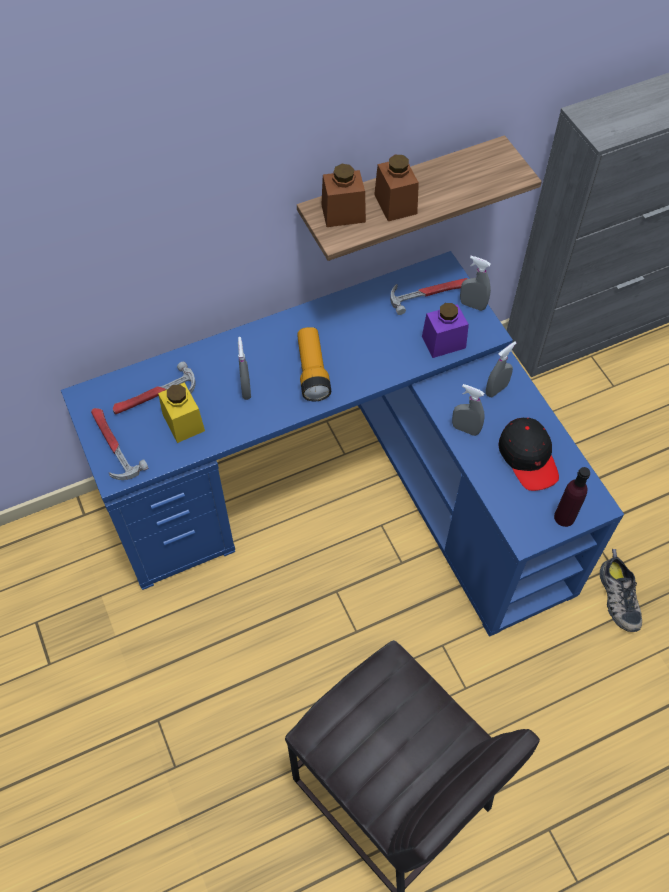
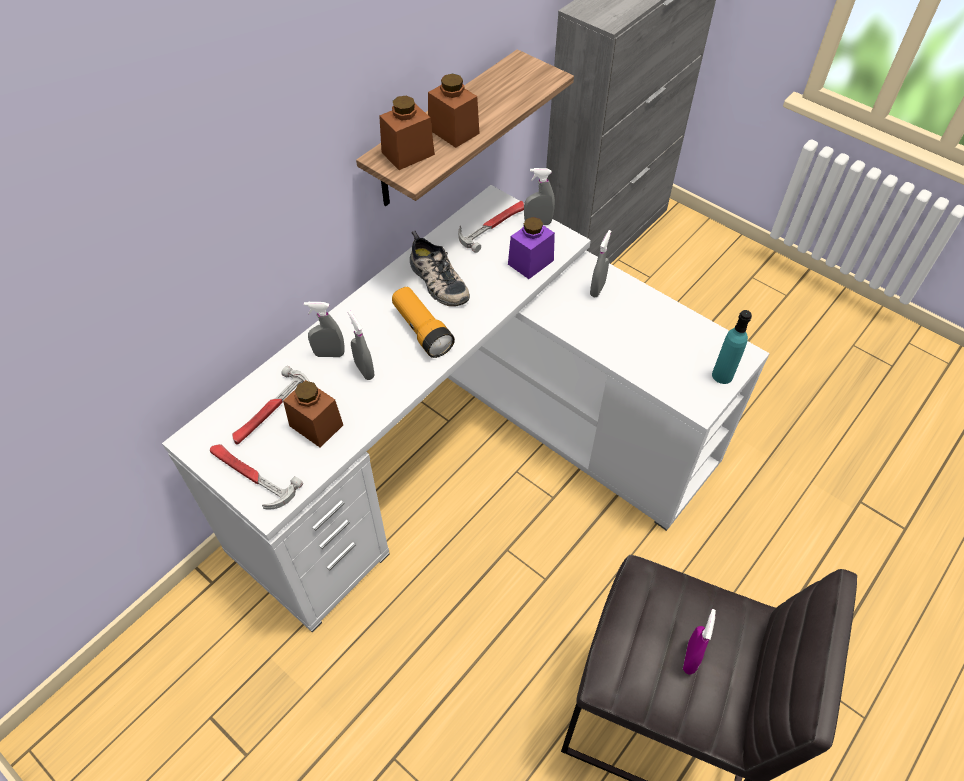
camera: 25 degrees left, 5 degrees down
blue desk [61,251,624,637] -> white desk [162,185,769,632]
yellow jar [158,382,205,443] -> brown jar [283,380,343,448]
grey spray bottle [452,384,485,436] -> grey spray bottle moved to [304,302,345,357]
black cap [498,418,559,491] -> none
purple bottle [554,467,590,527] -> turquoise bottle [712,310,752,384]
shoe [600,549,642,632] -> shoe moved to [410,231,470,307]
none -> purple spray bottle [683,609,716,675]

